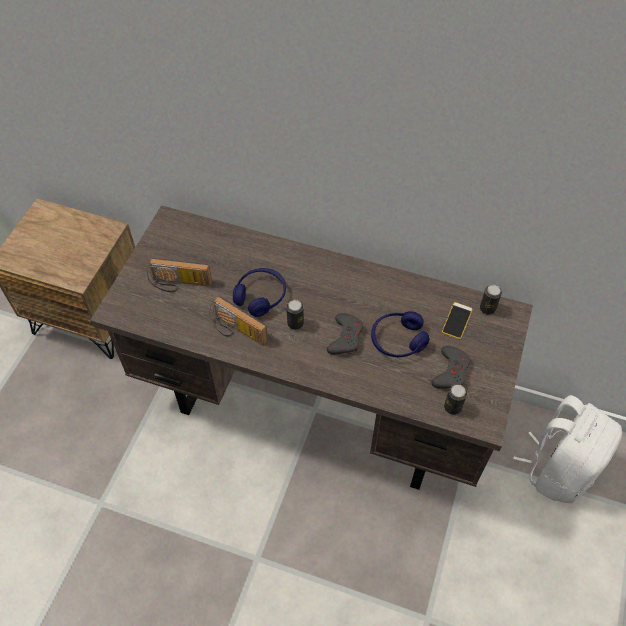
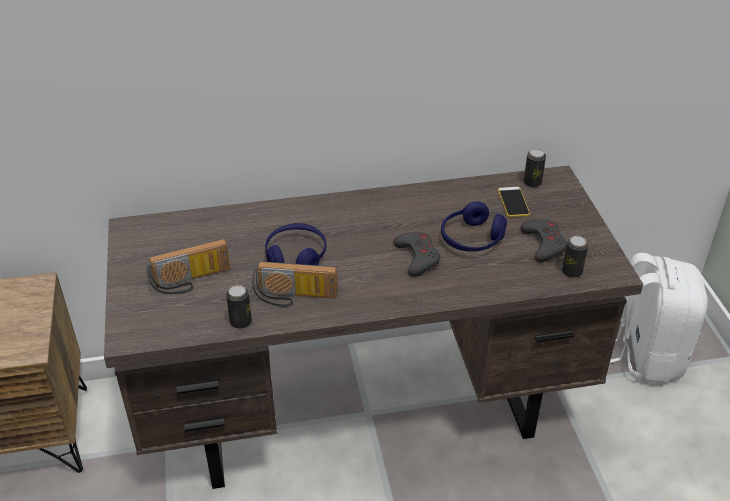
camera: 30 degrees left, 15 degrees down
can [286,300,304,330] -> can moved to [226,285,252,329]

